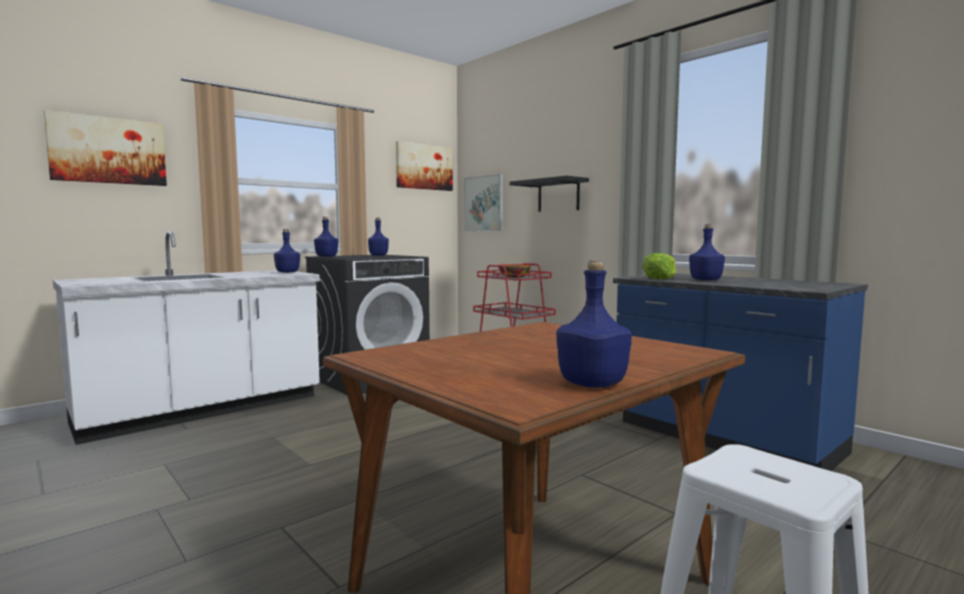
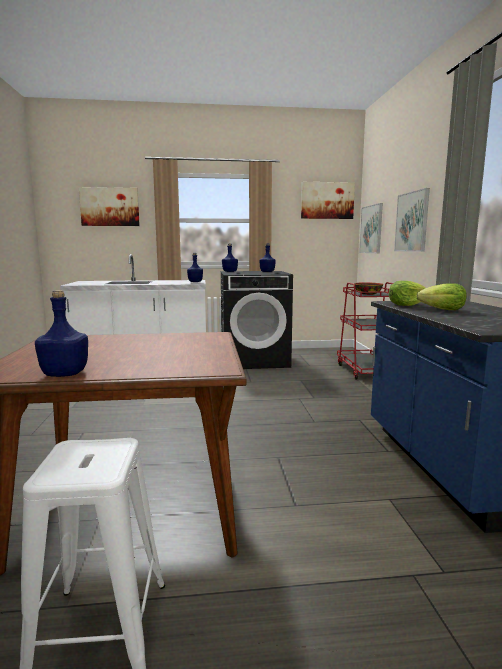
camera: 35 degrees right, 5 degrees up
black shelf [509,176,589,212] -> picture [394,188,430,252]
blue bottle [689,224,725,280] -> lettuce [416,283,466,310]

